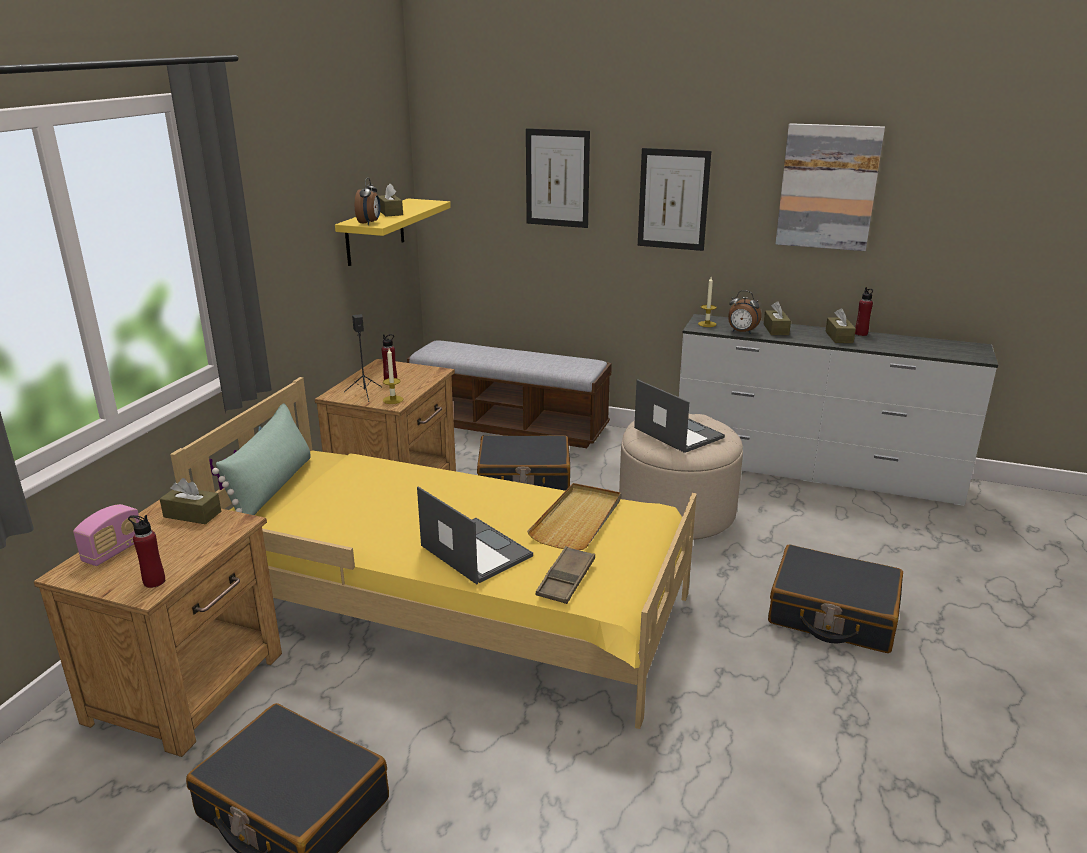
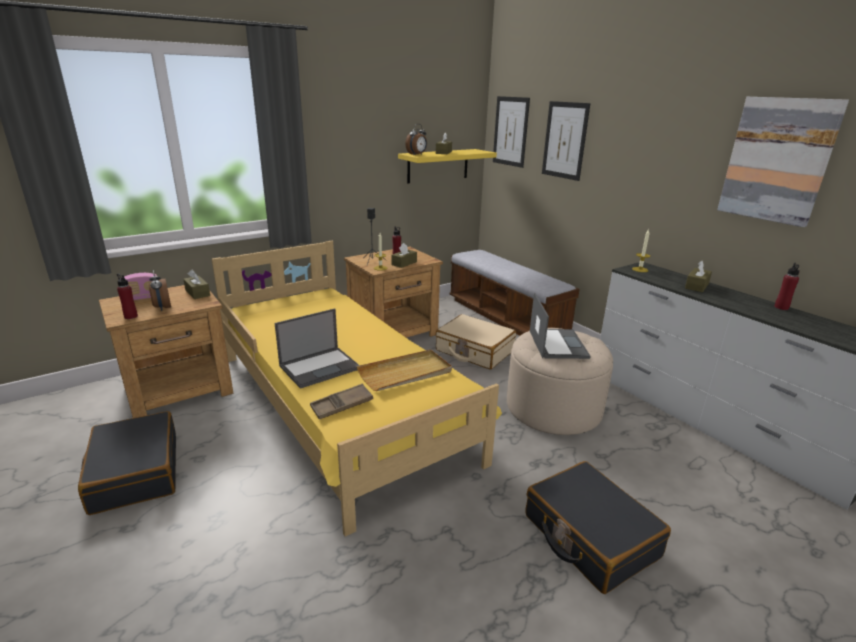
camera: 35 degrees right, 0 degrees up
green pillow [212,403,311,515] -> none
laptop [417,487,533,584] -> laptop turned 60 degrees clockwise [275,308,360,389]
black suitcase [477,435,570,491] -> beige suitcase [435,314,516,370]
picture [638,148,711,251] -> picture moved to [493,96,530,168]
alarm clock [728,290,762,334] -> alarm clock moved to [149,270,171,311]
brown tissue box [825,308,856,343] -> brown tissue box moved to [392,243,417,268]

